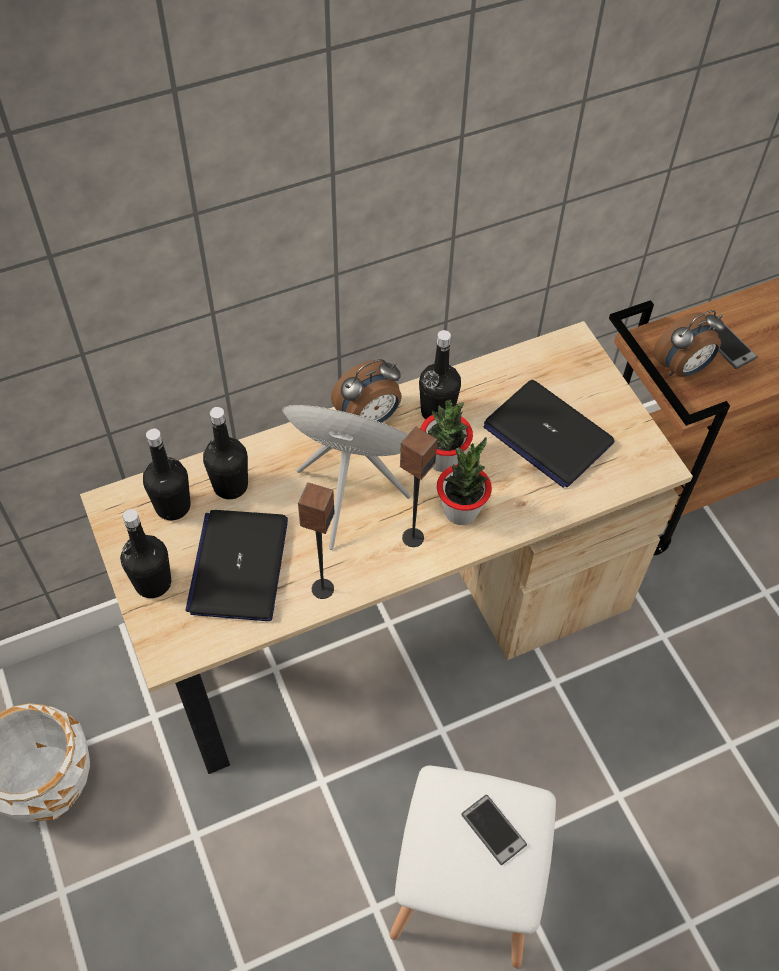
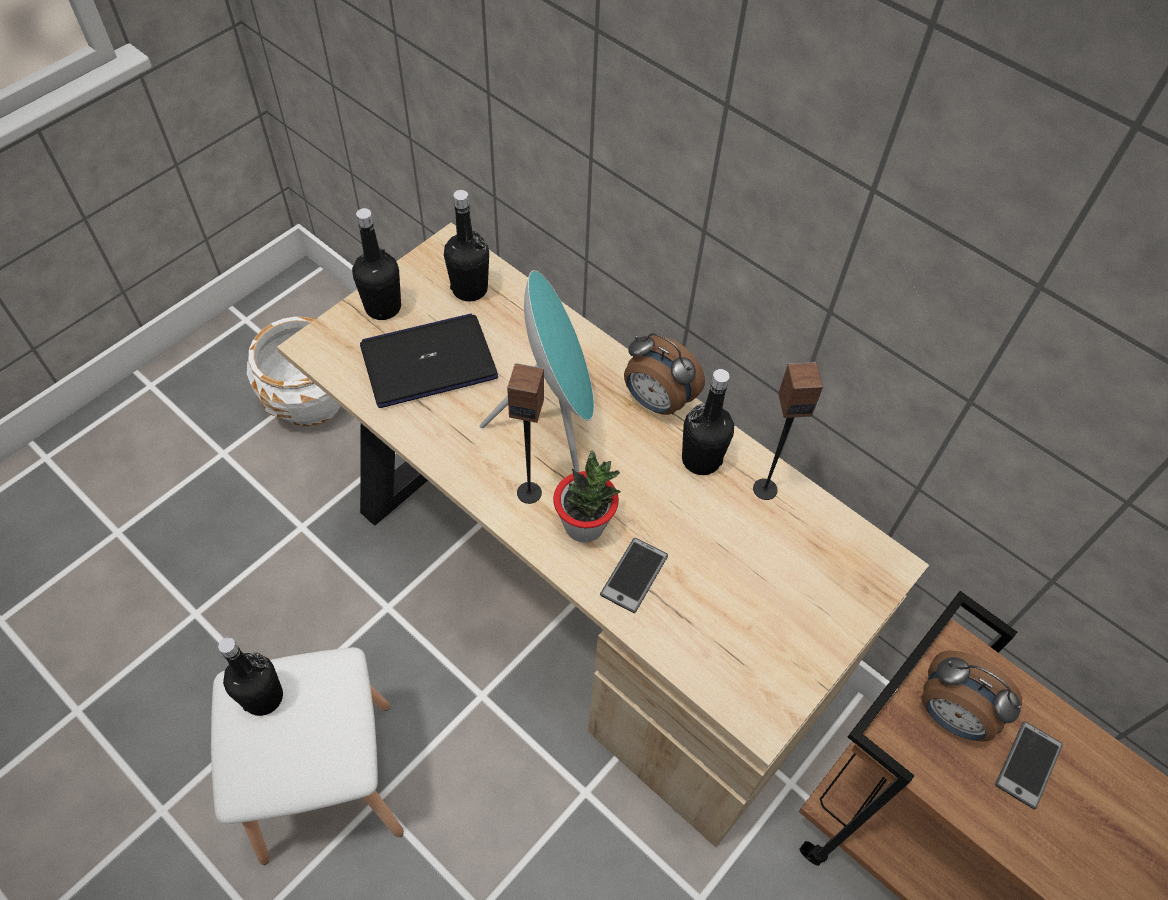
camera: 65 degrees right, 0 degrees up
black bottle [203,407,248,499] -> black bottle moved to [218,637,283,716]
speaker [298,482,335,599] -> speaker moved to [753,362,823,500]
potted plant [420,399,473,472] -> none
phone [461,795,527,865] -> phone moved to [600,538,668,613]
laptop [484,380,614,488] -> none

